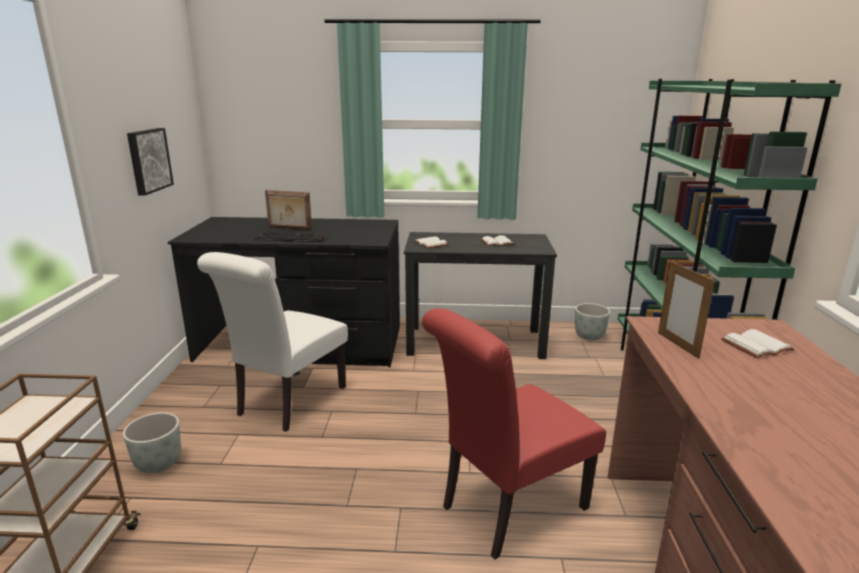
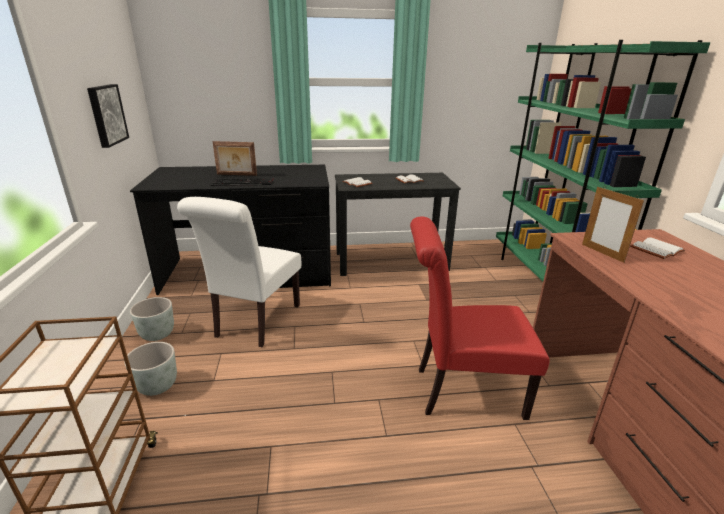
camera: 10 degrees left, 5 degrees up
red chair [422,308,606,559] -> red chair turned 45 degrees clockwise [410,217,550,420]
grey planter [575,303,610,341] -> grey planter moved to [130,297,174,341]

